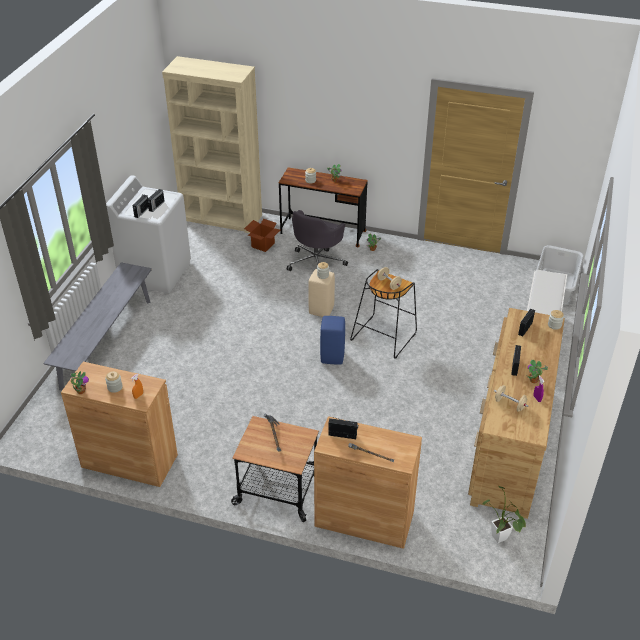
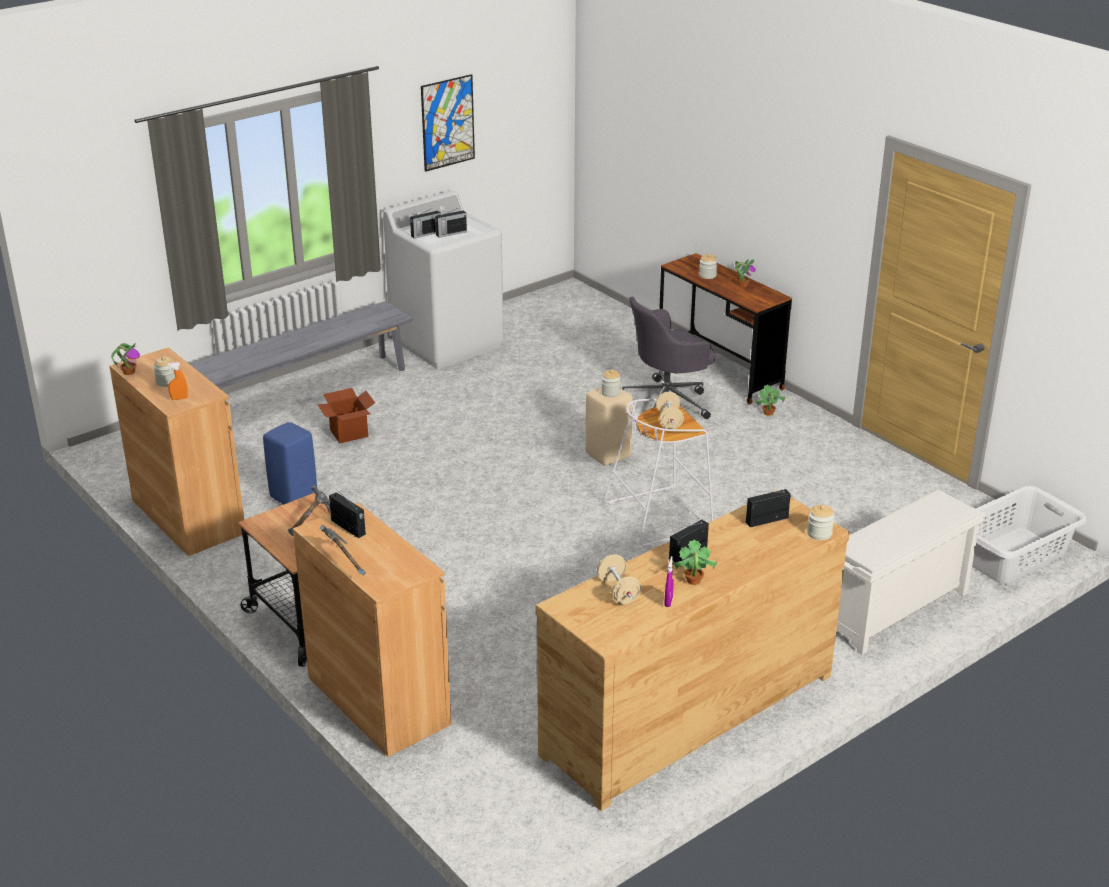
camera: 35 degrees right, 10 degrees down
beige bookcase [162,56,262,233] -> none
cardboard box [244,219,280,252] -> cardboard box moved to [317,388,375,444]
blue stool [320,316,345,365] -> blue stool moved to [263,422,317,504]
black stool [350,269,417,358] -> white stool [604,399,713,547]
potted plant [482,486,526,543] -> none
none -> picture [421,74,475,172]

